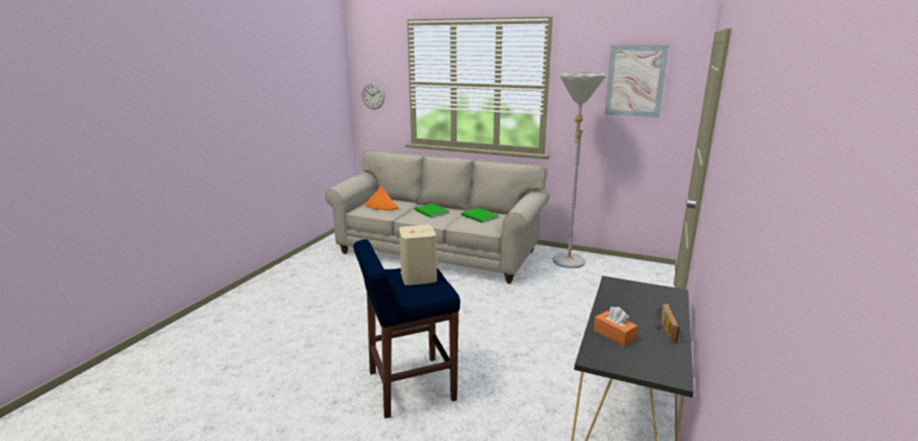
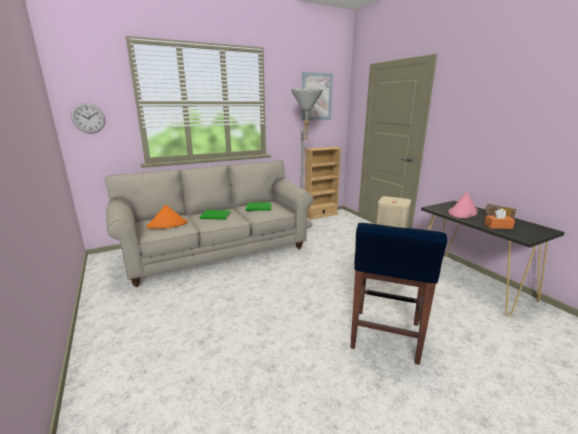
camera: 50 degrees left, 0 degrees up
none -> beige bookcase [305,147,342,220]
none -> pink hat [448,191,478,218]

